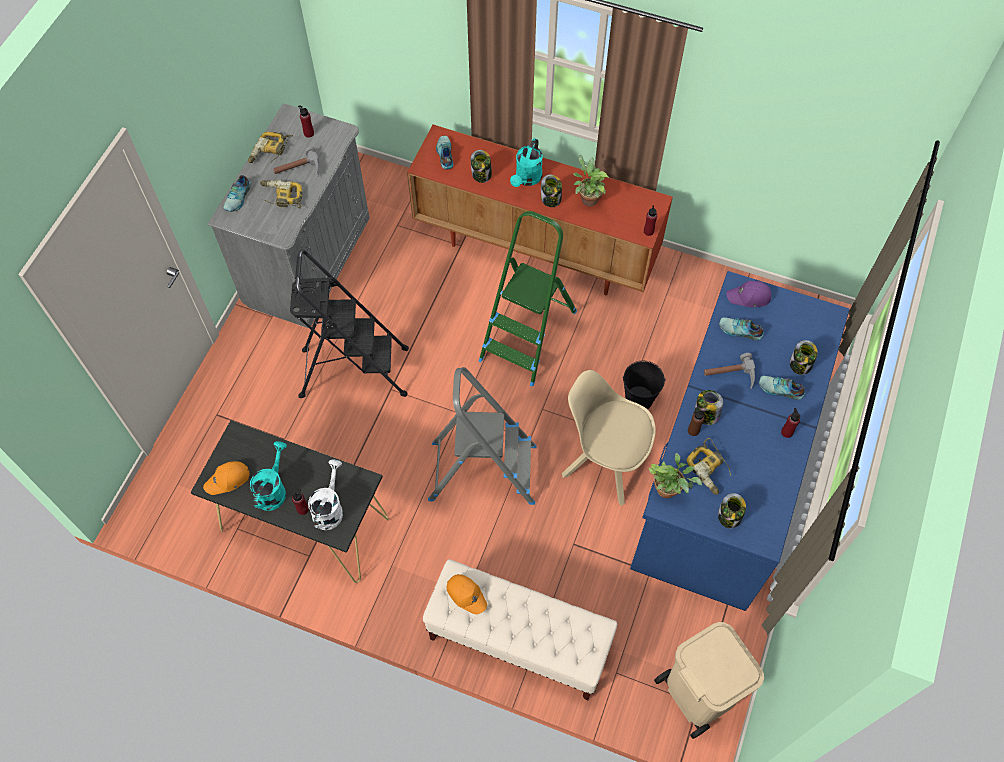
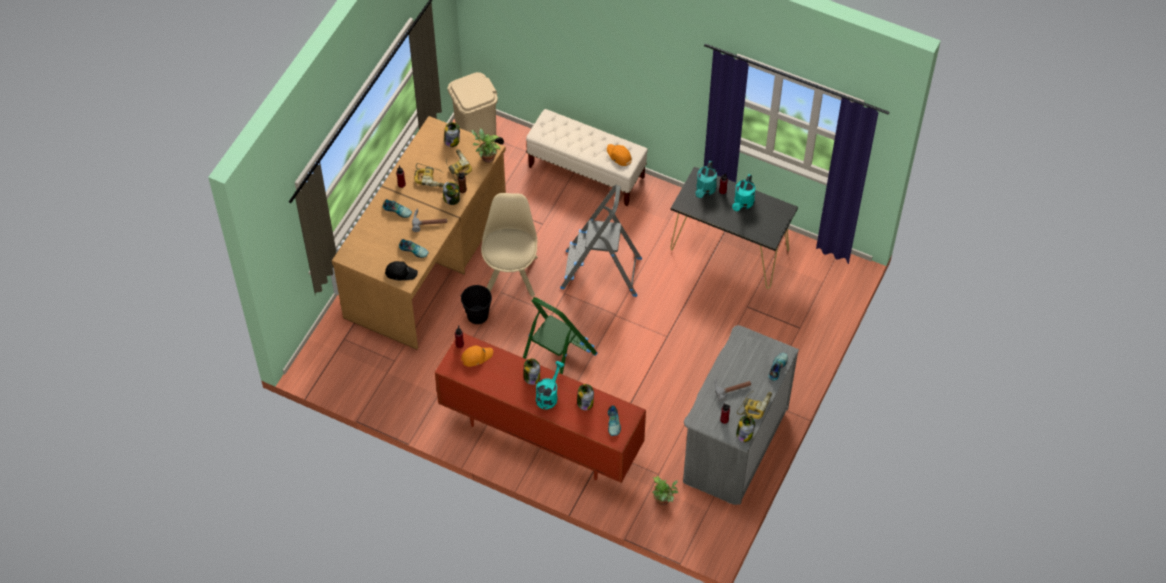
camera: 175 degrees left, 5 degrees down
orange cap [203,461,250,495] -> orange cap moved to [461,345,493,367]
power drill [260,180,302,208] -> power drill moved to [414,163,444,187]
step ladder [290,250,409,398] -> none
white watering can [308,460,343,530] -> turquoise watering can [695,161,717,198]
beige chair [562,370,656,506] -> beige chair turned 120 degrees counterclockwise [481,193,538,297]
potted plant [573,155,609,206] -> potted plant moved to [652,476,678,506]
blue desk [630,271,850,611] -> brown desk [332,116,506,350]
purple cap [726,281,772,307] -> black cap [385,261,418,281]
jar [790,340,818,375] -> jar moved to [736,416,755,442]

